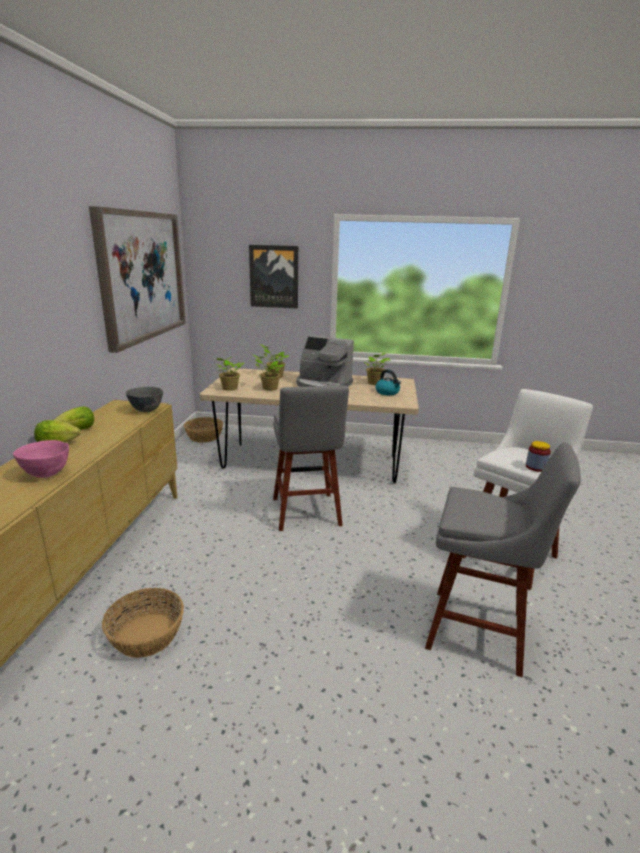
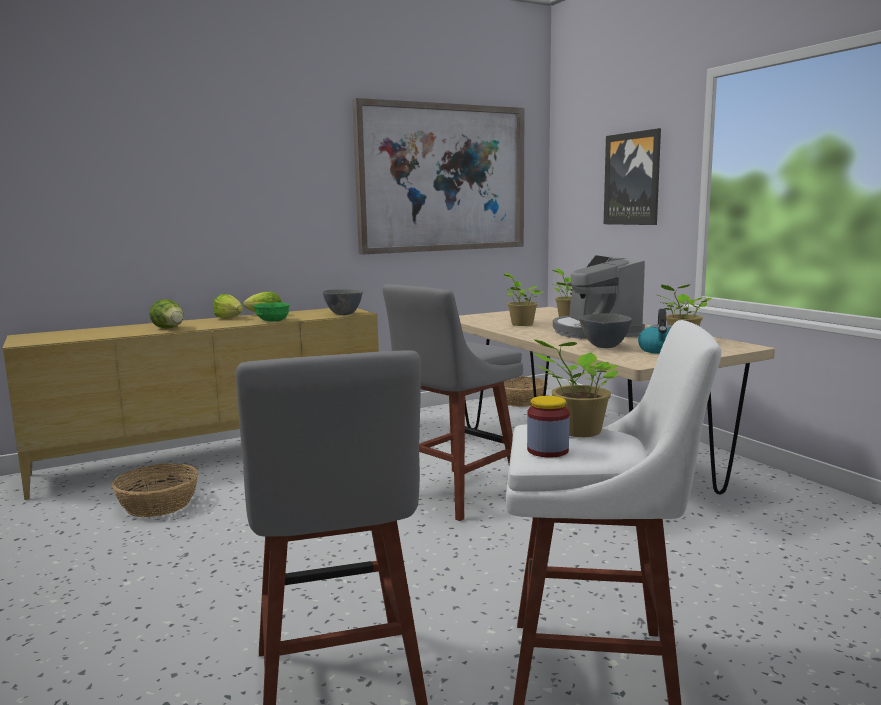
camera: 55 degrees right, 10 degrees down
pink bowl [13,440,69,478] -> lettuce [149,299,184,329]
potted plant [217,357,244,391] -> potted plant moved to [533,339,619,437]
none -> green bowl [254,302,290,322]
none -> grey bowl [579,314,632,348]

